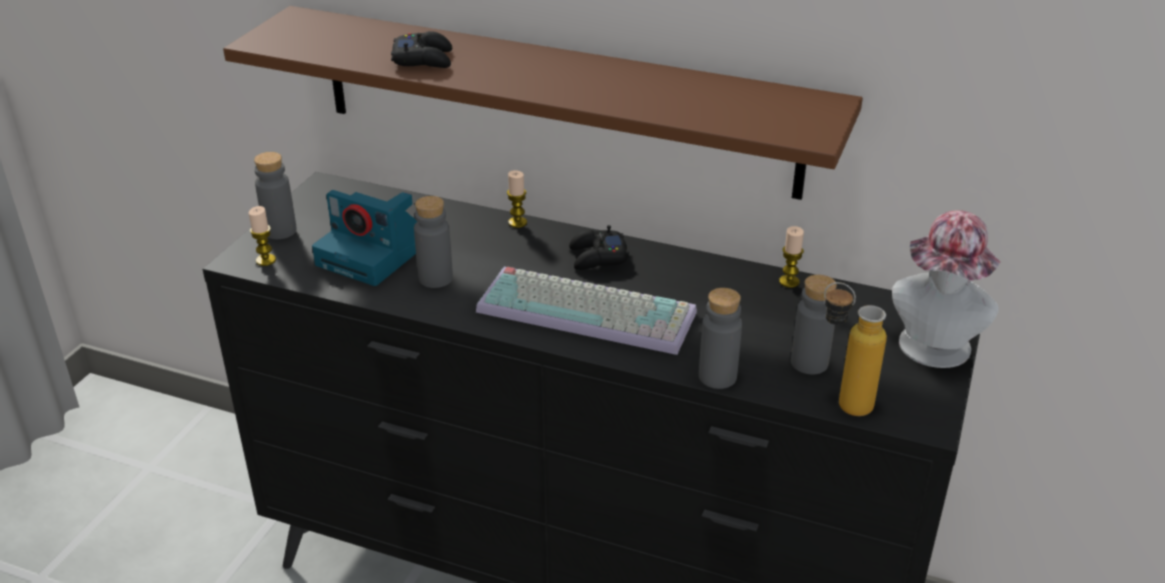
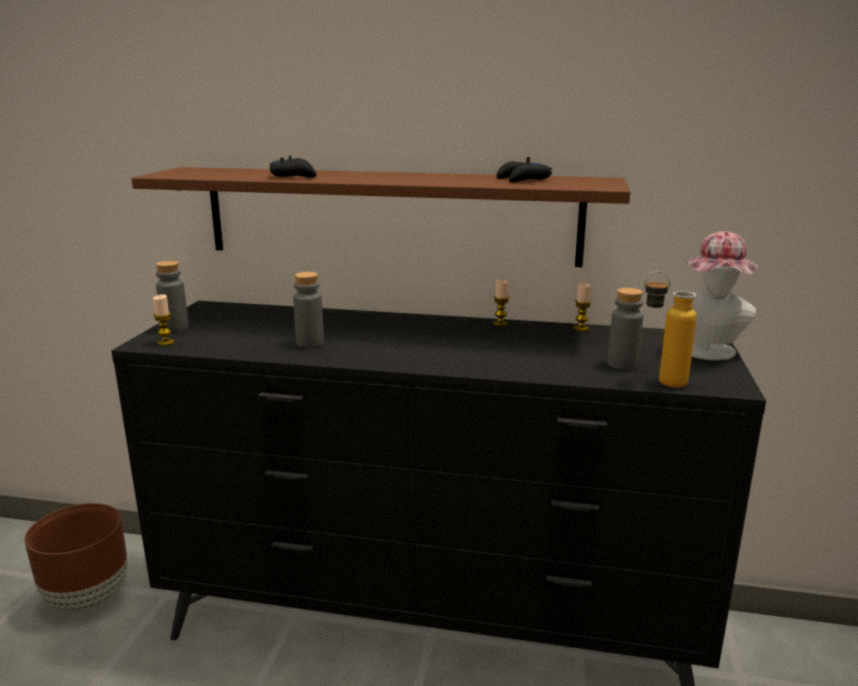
camera: 10 degrees left, 15 degrees down
camera [312,190,417,286] -> none
keyboard [476,267,697,355] -> none
candle [507,170,527,228] -> candle moved to [493,279,509,326]
black game controller [569,225,629,270] -> black game controller moved to [497,157,552,182]
grey bottle [699,288,742,389] -> none
none -> brown planter [25,503,128,613]

